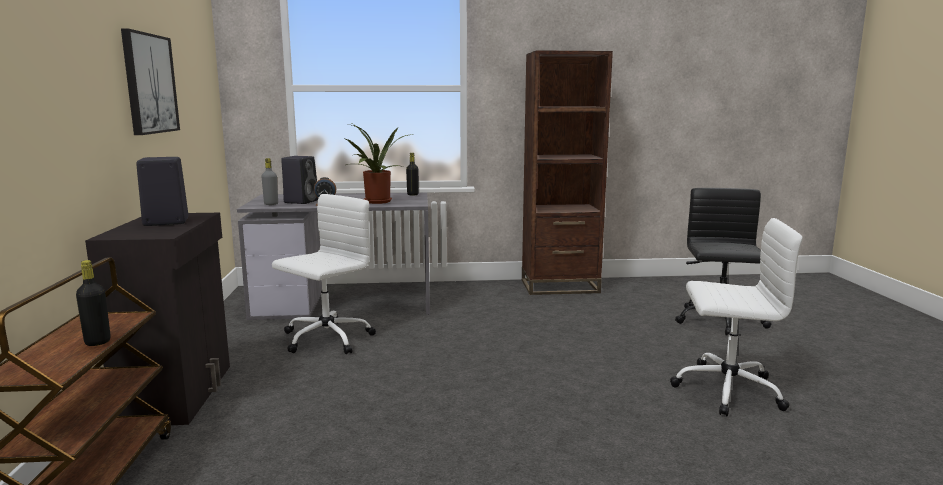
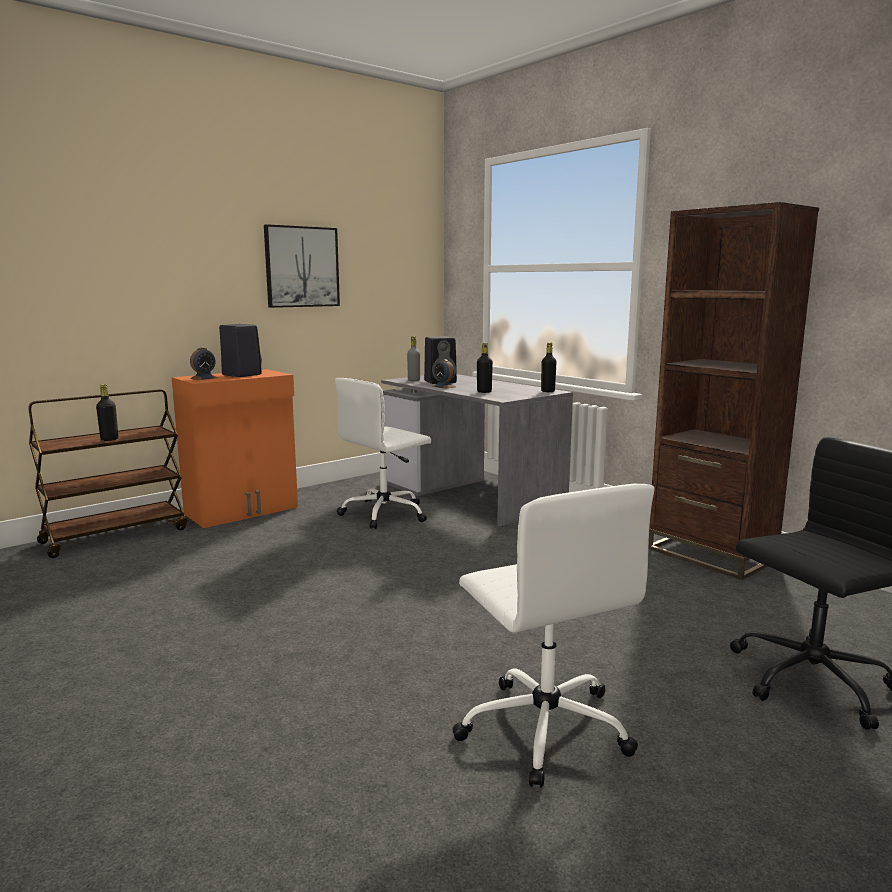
camera: 55 degrees right, 0 degrees up
black cabinet [85,213,230,425] -> orange cabinet [172,369,298,528]
white office chair [272,194,376,354] -> white office chair turned 135 degrees clockwise [335,378,431,529]
potted plant [343,124,413,204] -> black bottle [477,343,493,393]
none -> alarm clock [190,348,218,380]

